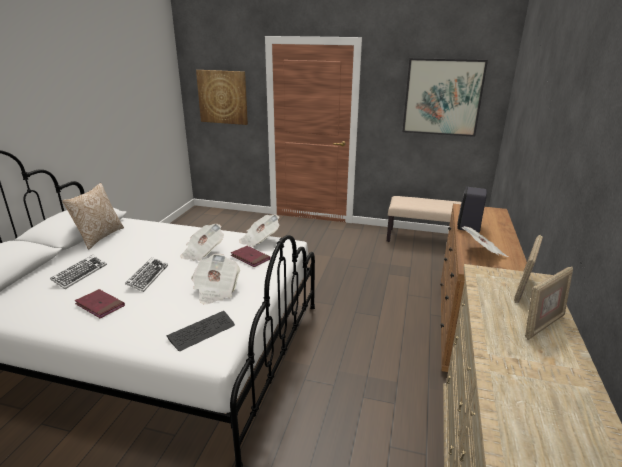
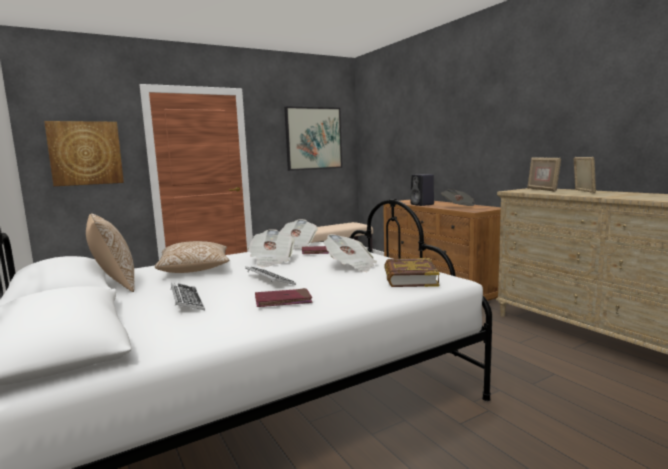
camera: 45 degrees left, 15 degrees down
keyboard [167,311,235,351] -> book [384,258,440,287]
none -> pillow [155,241,229,273]

